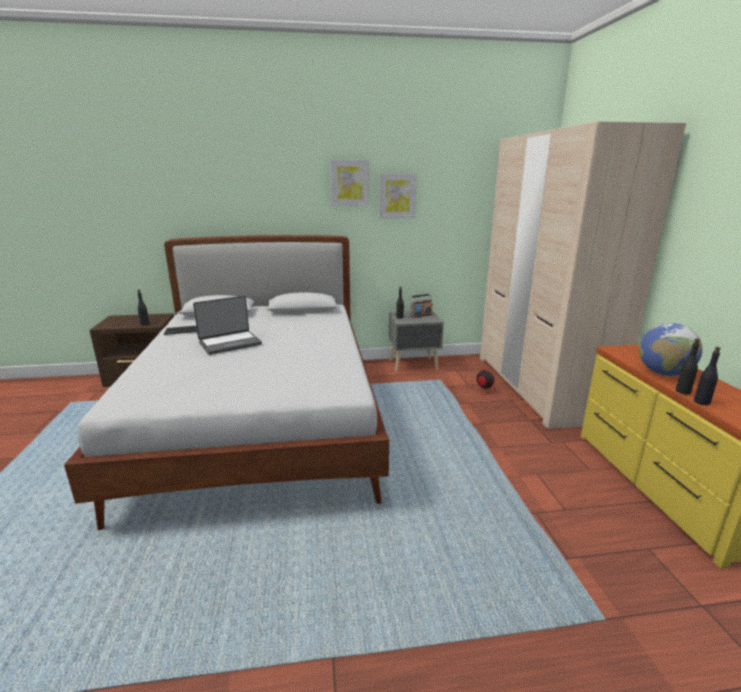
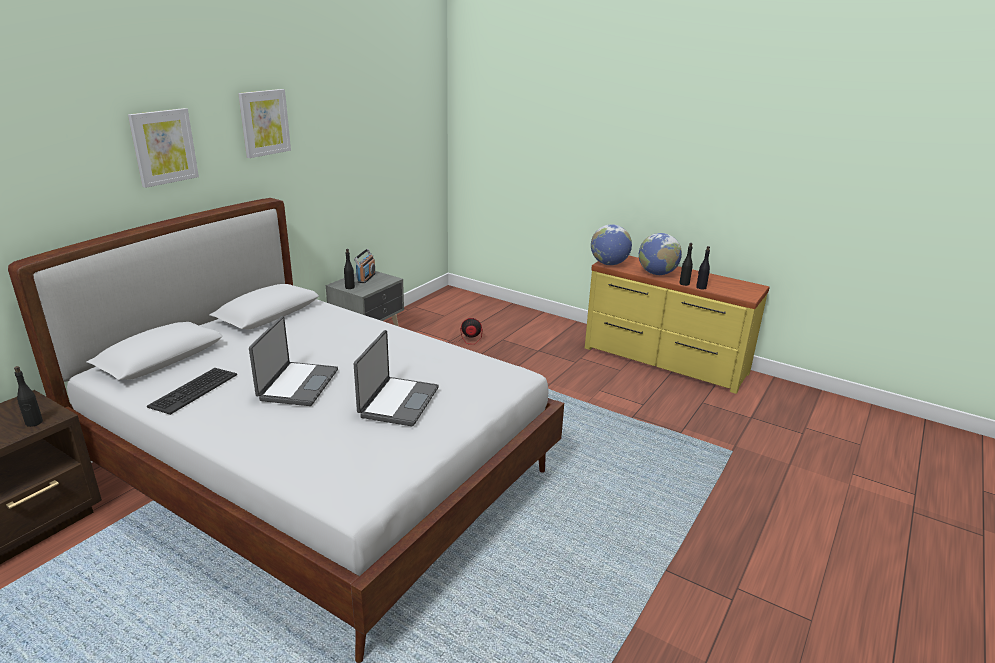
camera: 50 degrees left, 5 degrees up
picture [379,174,416,218] -> picture moved to [128,108,199,188]
beige wardrobe [480,121,686,429] -> none
none -> laptop [354,330,439,426]
none -> globe [591,224,632,265]

